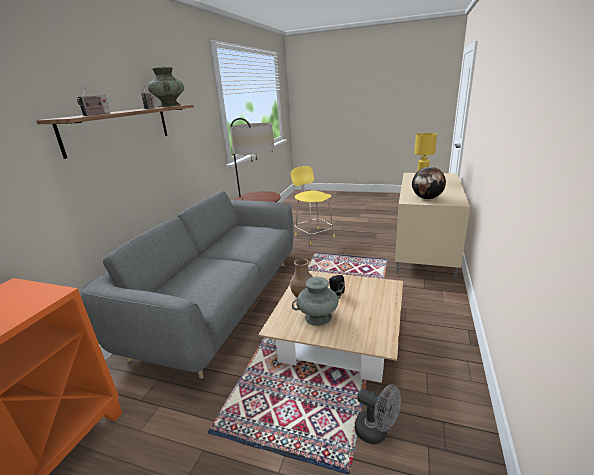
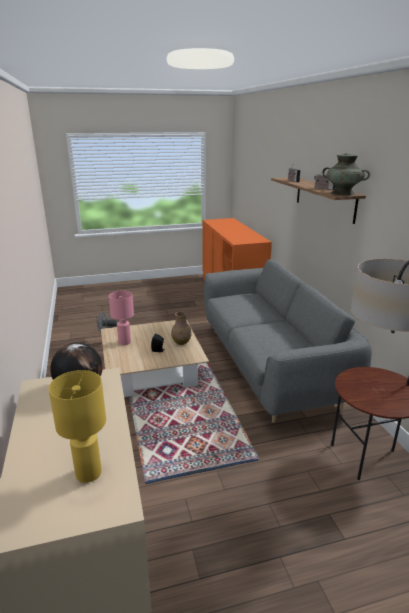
camera: 145 degrees right, 0 degrees up
yellow stool [291,166,335,245] -> none
grey vase [292,277,342,326] -> none
none -> pink table lamp [109,290,134,345]

